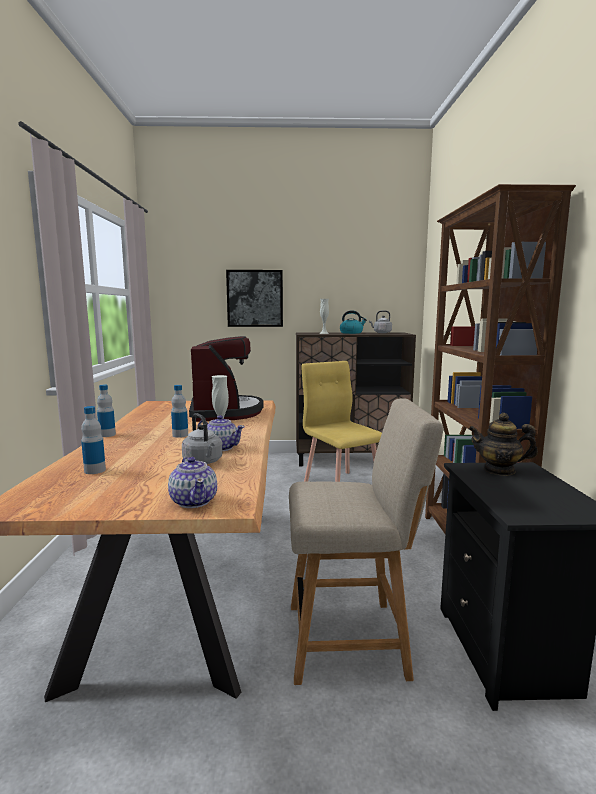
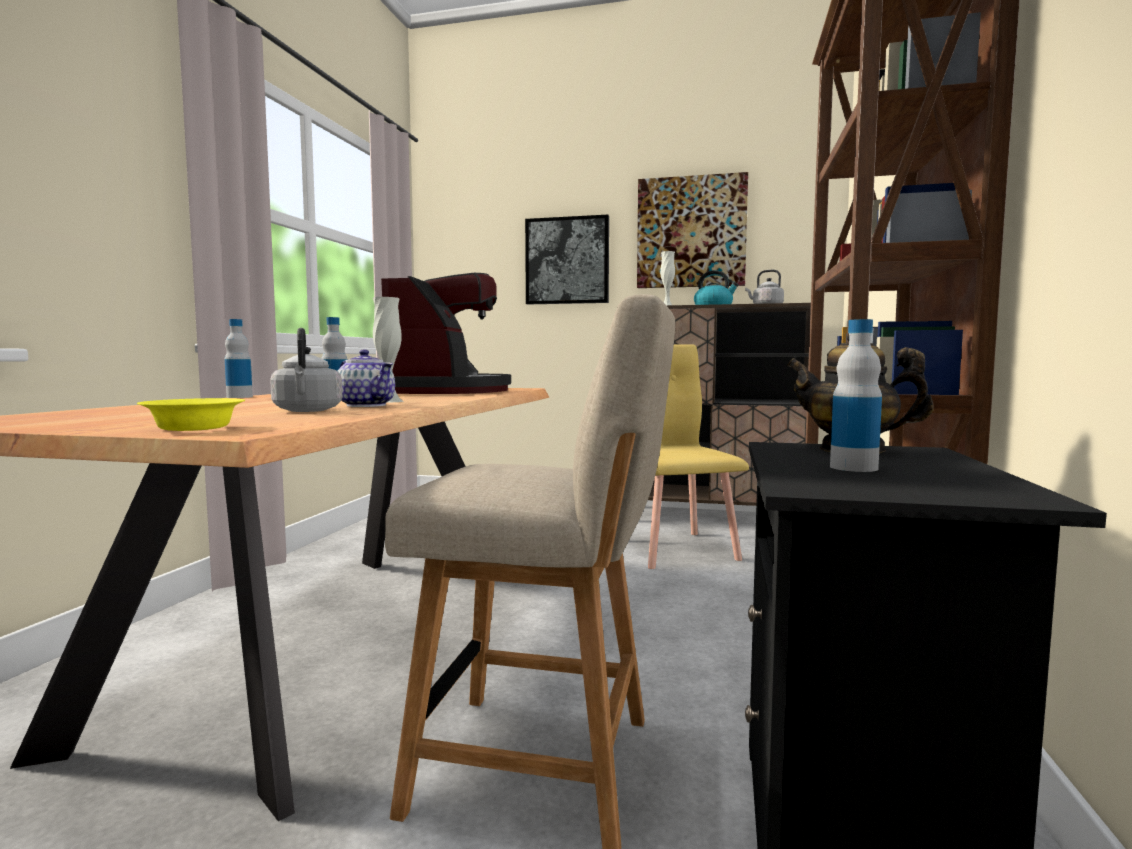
camera: 15 degrees right, 5 degrees down
bottle [81,406,106,474] -> bottle moved to [830,319,882,472]
teapot [168,457,217,508] -> yellow bowl [137,398,245,431]
none -> picture [637,172,748,288]

